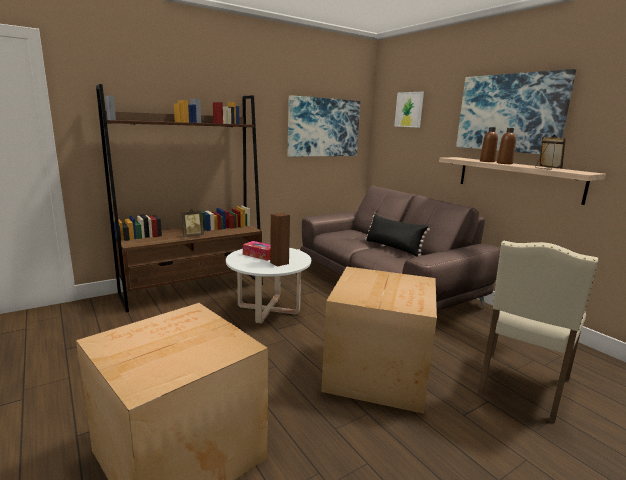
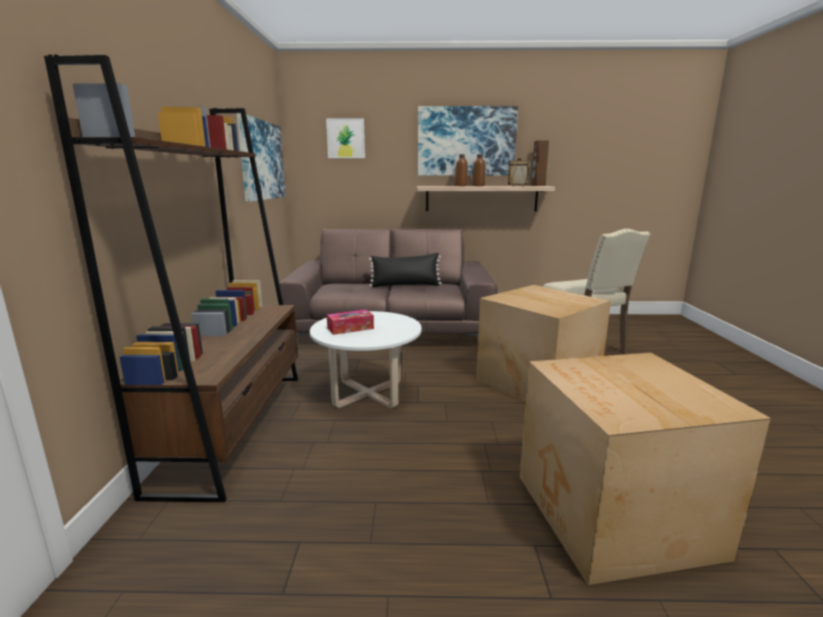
camera: 55 degrees left, 0 degrees up
picture frame [181,209,204,237] -> none
brown speaker [270,212,290,267] -> brown speaker moved to [531,140,549,186]

